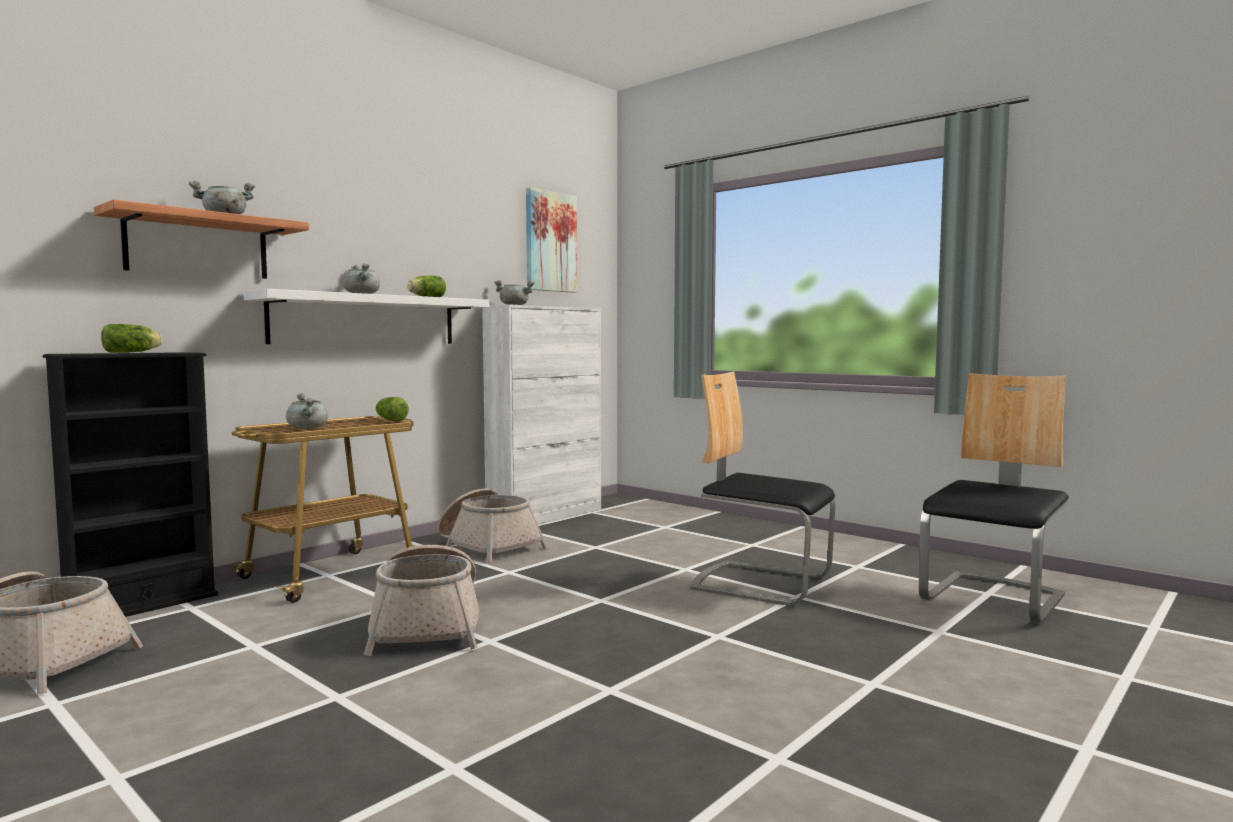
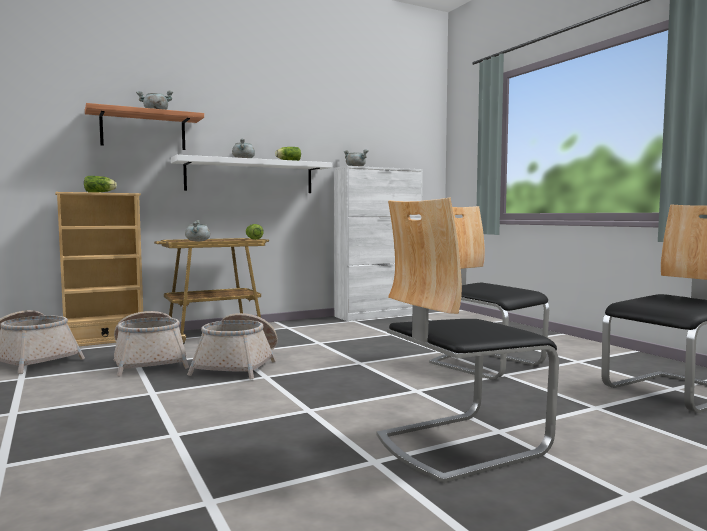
camera: 20 degrees right, 0 degrees up
black bookcase [43,352,218,617] -> beige bookcase [55,192,143,346]
basket [438,488,548,563] -> basket moved to [114,311,189,377]
picture [526,187,577,293] -> none
none -> chair [377,197,559,483]

